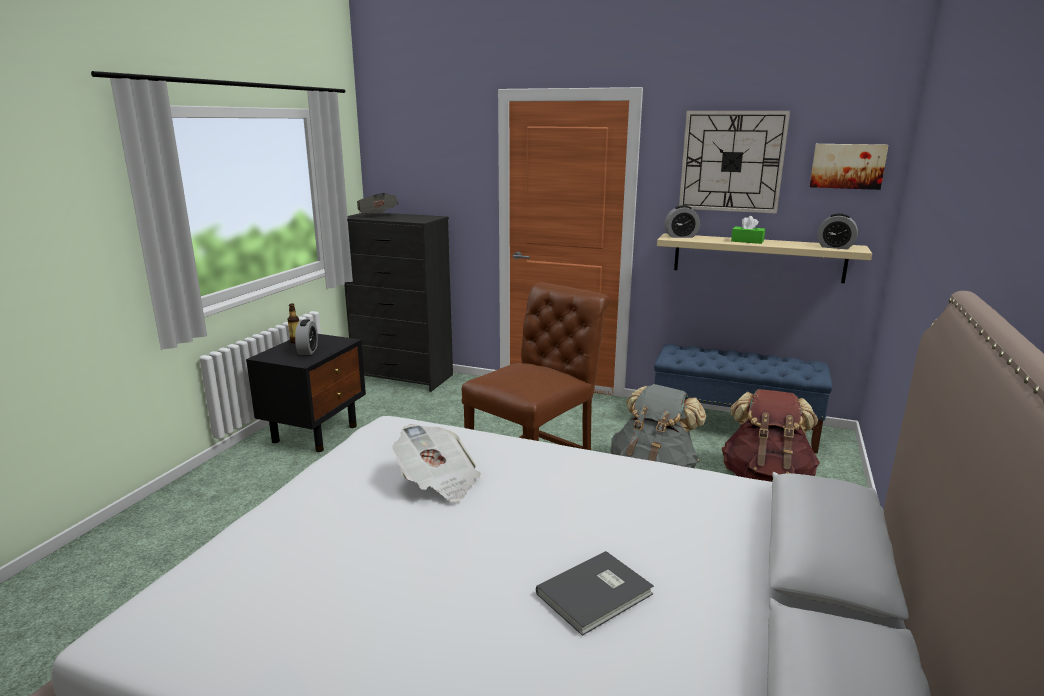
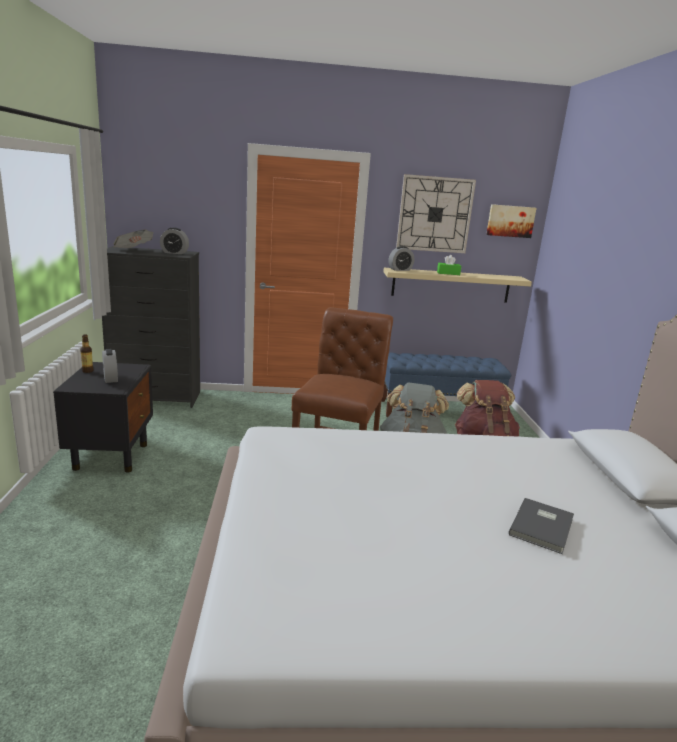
camera: 25 degrees left, 0 degrees up
newspaper [392,424,481,502] -> none
alarm clock [817,214,858,249] -> alarm clock moved to [160,228,189,254]

